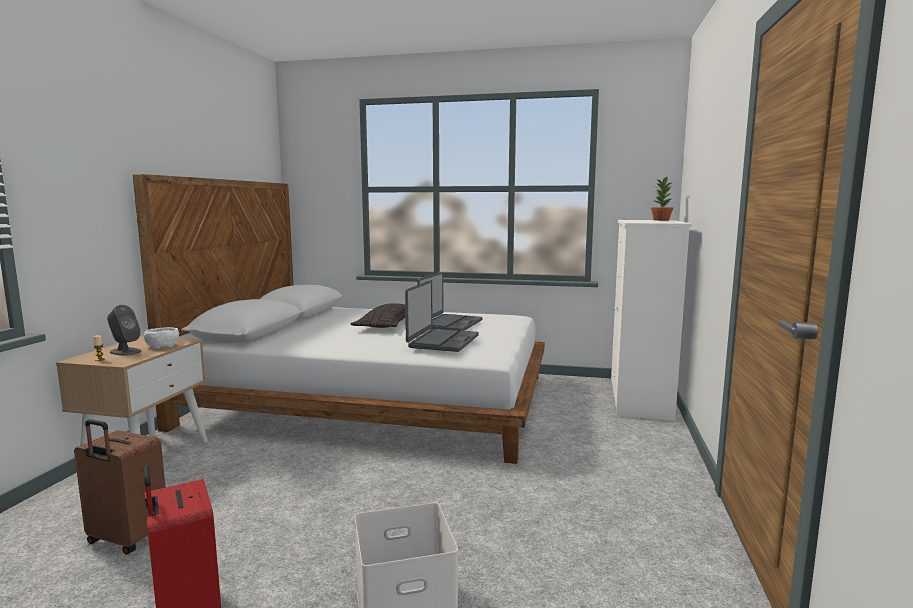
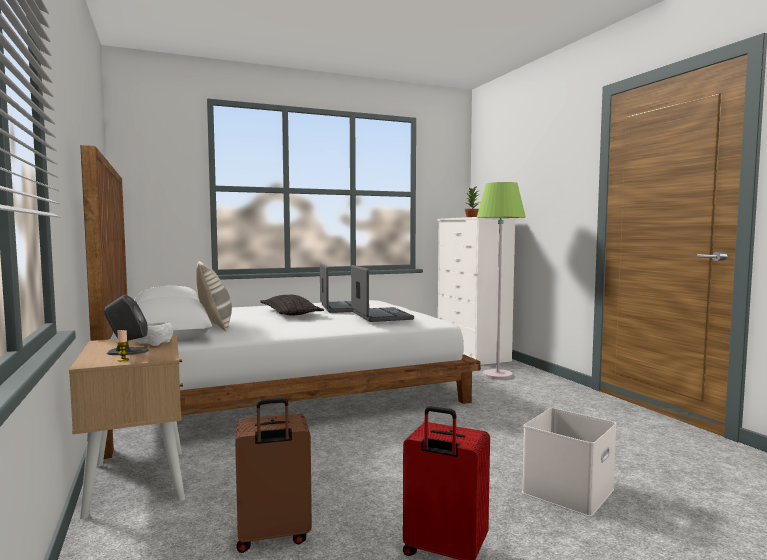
camera: 35 degrees left, 5 degrees down
none -> pillow [196,261,232,331]
none -> green floor lamp [477,182,526,380]

